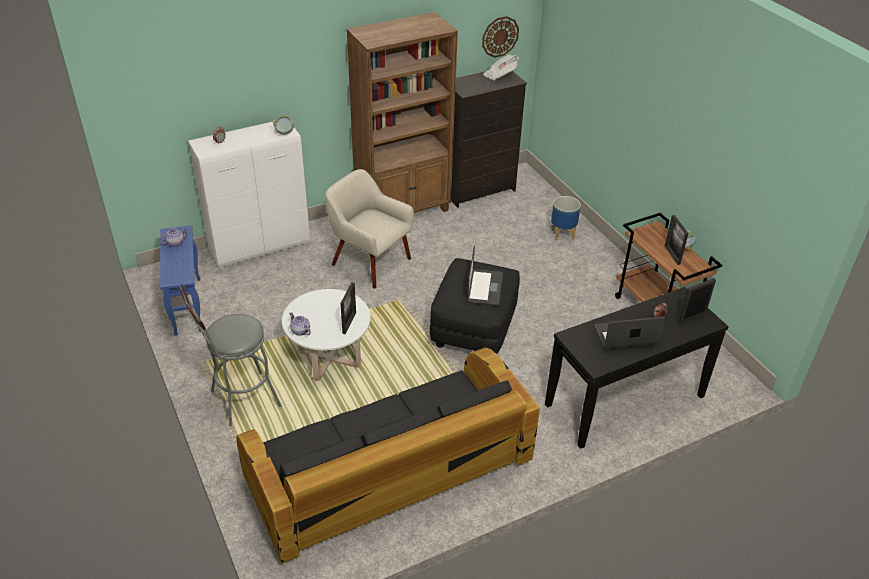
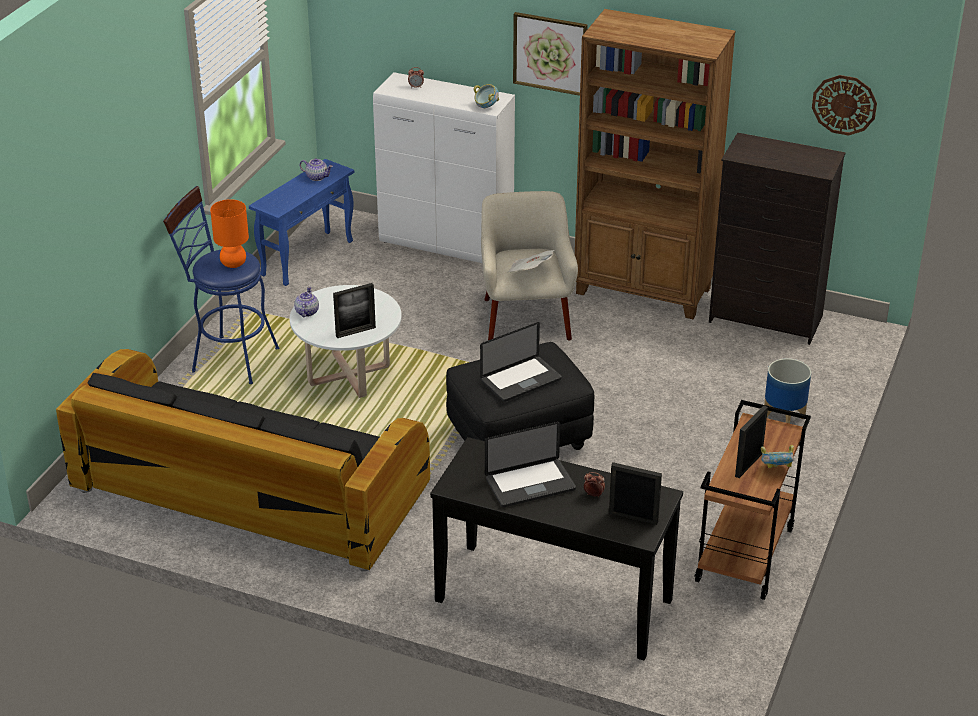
camera: 50 degrees right, 5 degrees down
grey stool [179,284,282,426] -> blue stool [163,186,279,384]
newspaper [483,55,519,80] -> newspaper moved to [507,250,554,273]
laptop [594,317,666,349] -> laptop turned 120 degrees clockwise [485,422,576,507]
none -> orange table lamp [210,199,249,268]
none -> picture [513,12,588,96]

